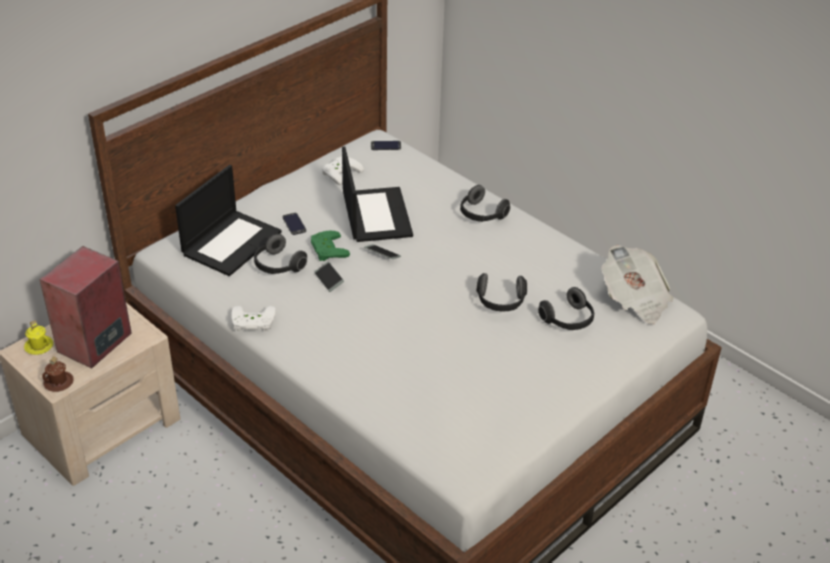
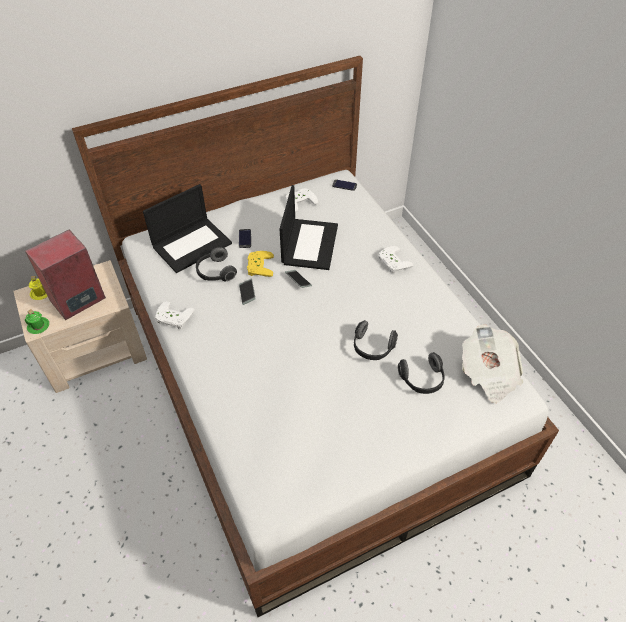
camera: 20 degrees right, 10 degrees up
brown mug [42,356,74,392] -> green mug [25,309,49,334]
green game controller [311,231,350,261] -> yellow game controller [247,251,274,277]
headphones [460,185,511,222] -> white game controller [378,246,413,273]

